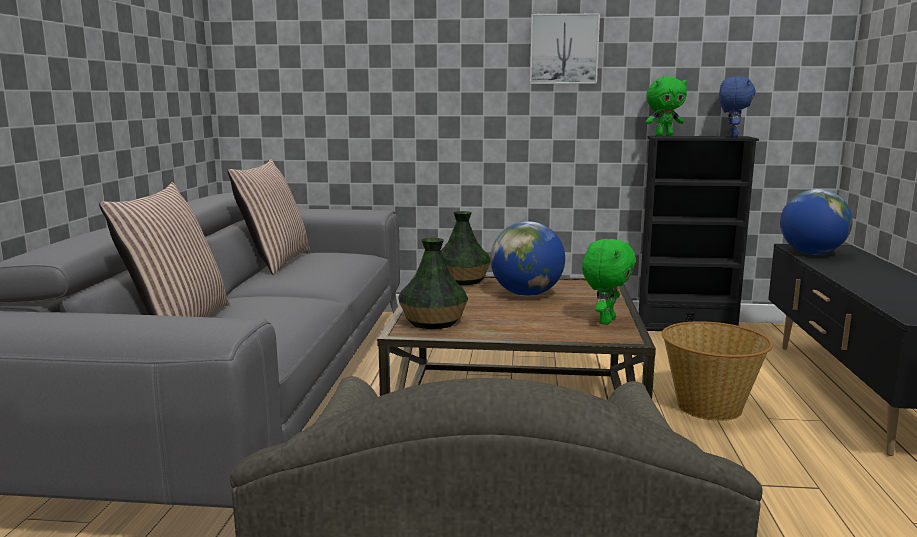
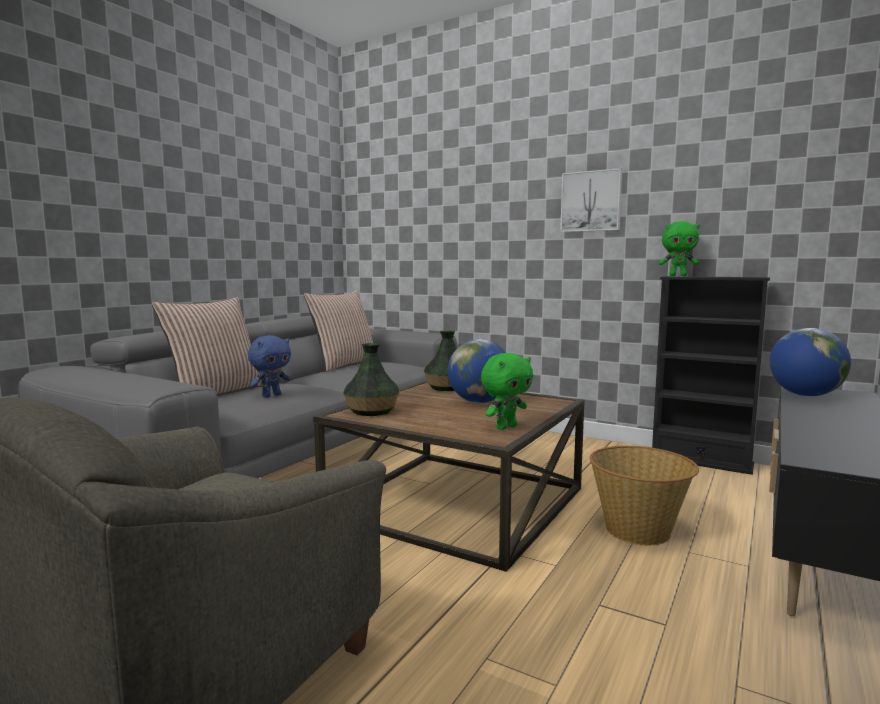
camera: 25 degrees right, 5 degrees down
blue plush toy [719,76,756,137] -> blue plush toy moved to [248,335,291,398]

